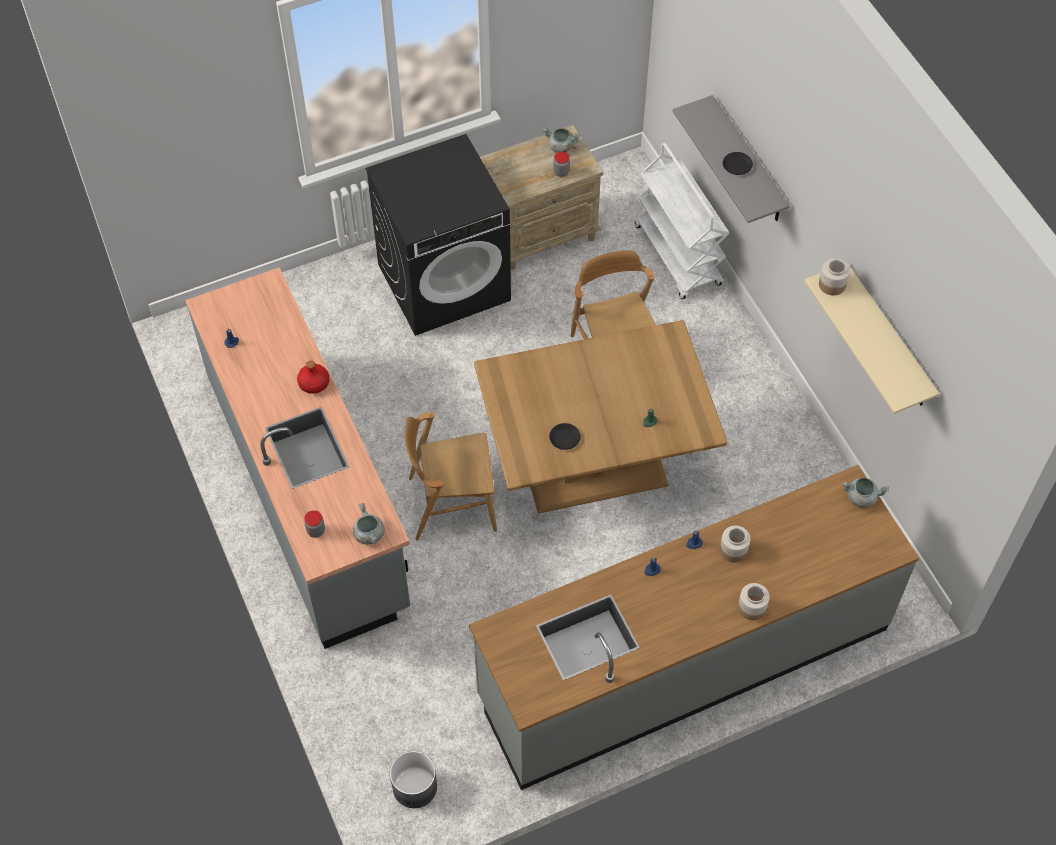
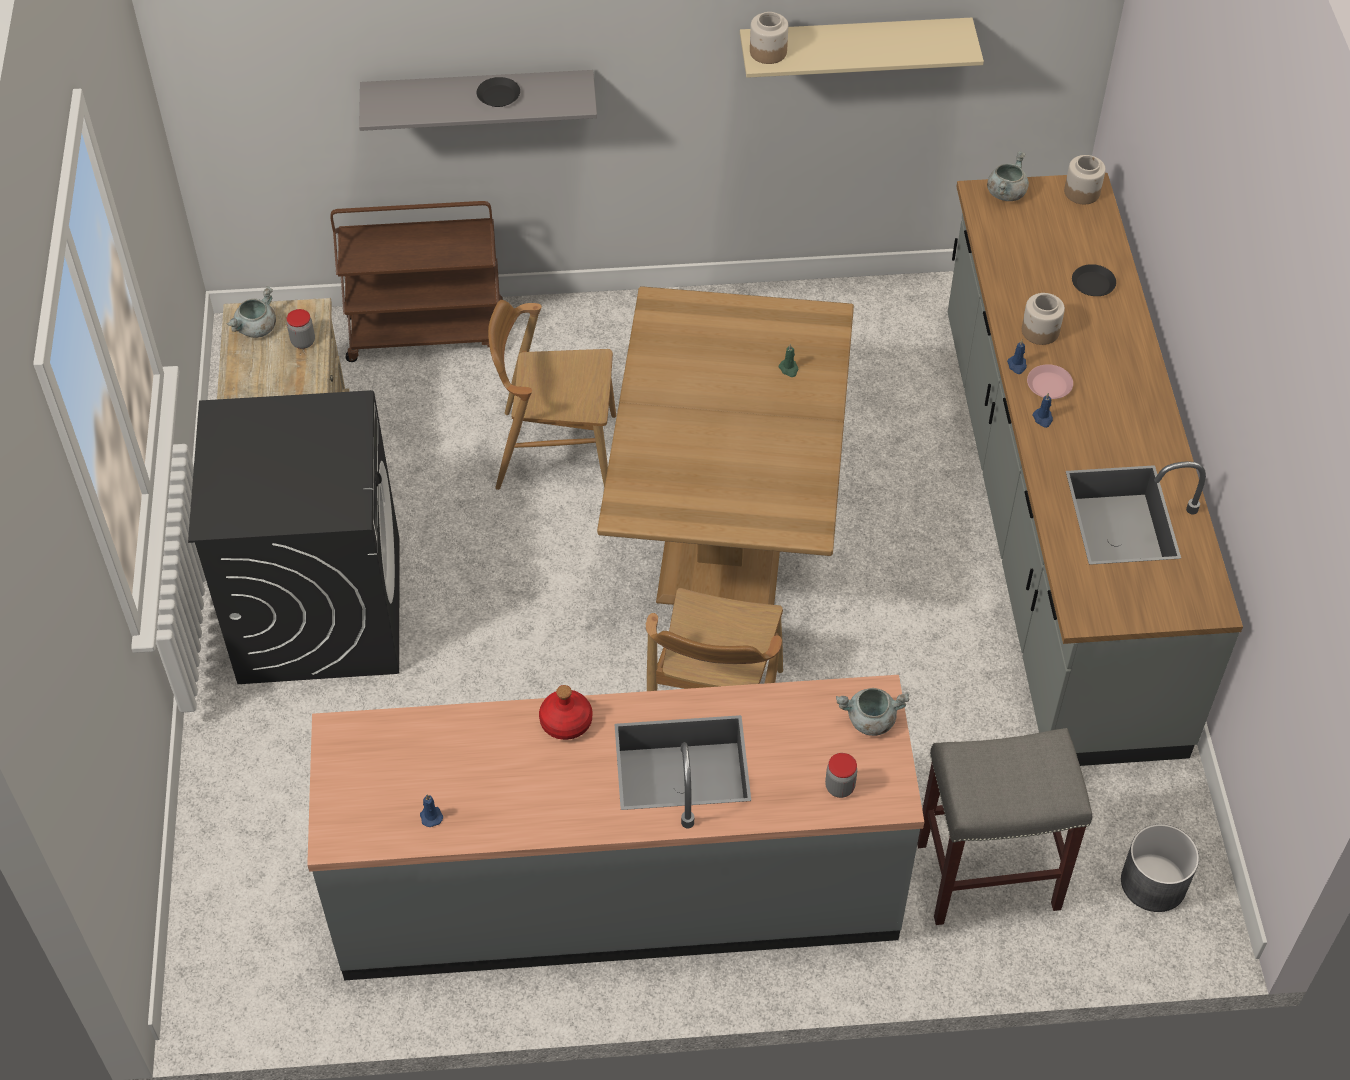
camera: 70 degrees left, 5 degrees down
black plate [549,423,581,450] -> black plate moved to [1072,264,1116,296]
white cart [635,143,730,299] -> brown cart [331,201,503,362]
jar [738,583,770,621] -> jar moved to [1064,155,1106,204]
none -> grey stool [917,728,1092,925]
none -> pink plate [1027,364,1073,399]

